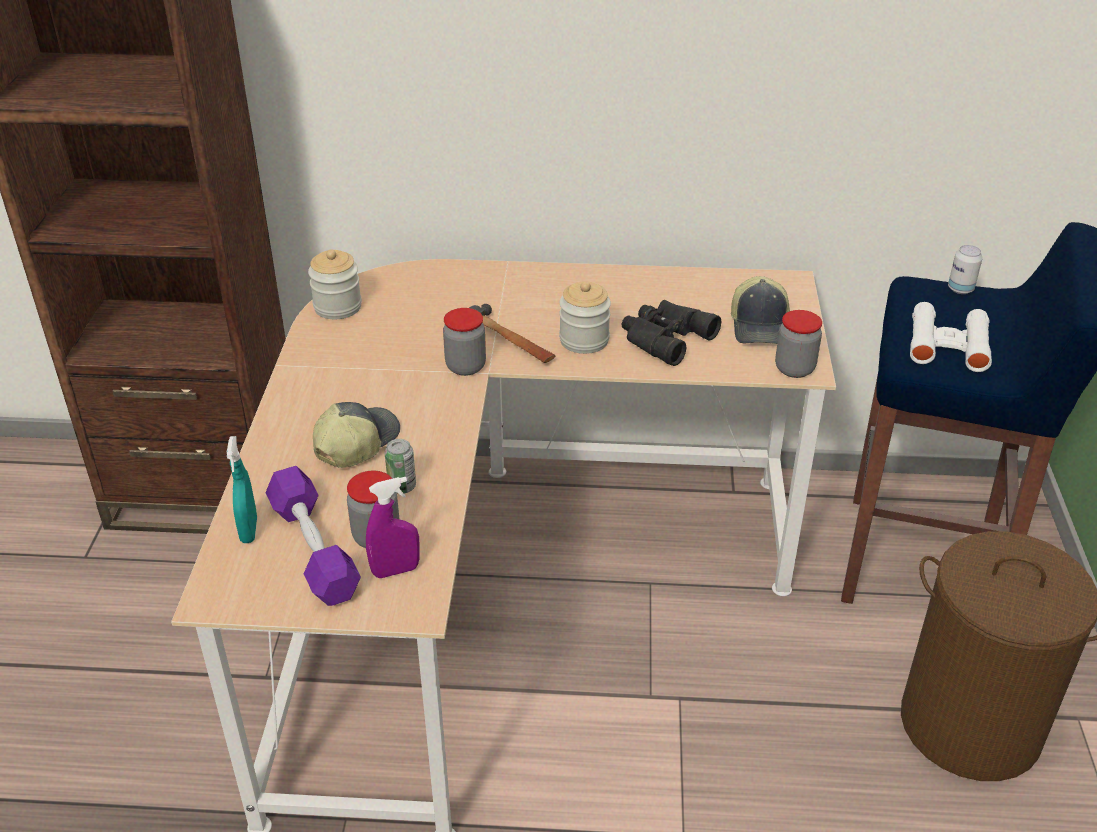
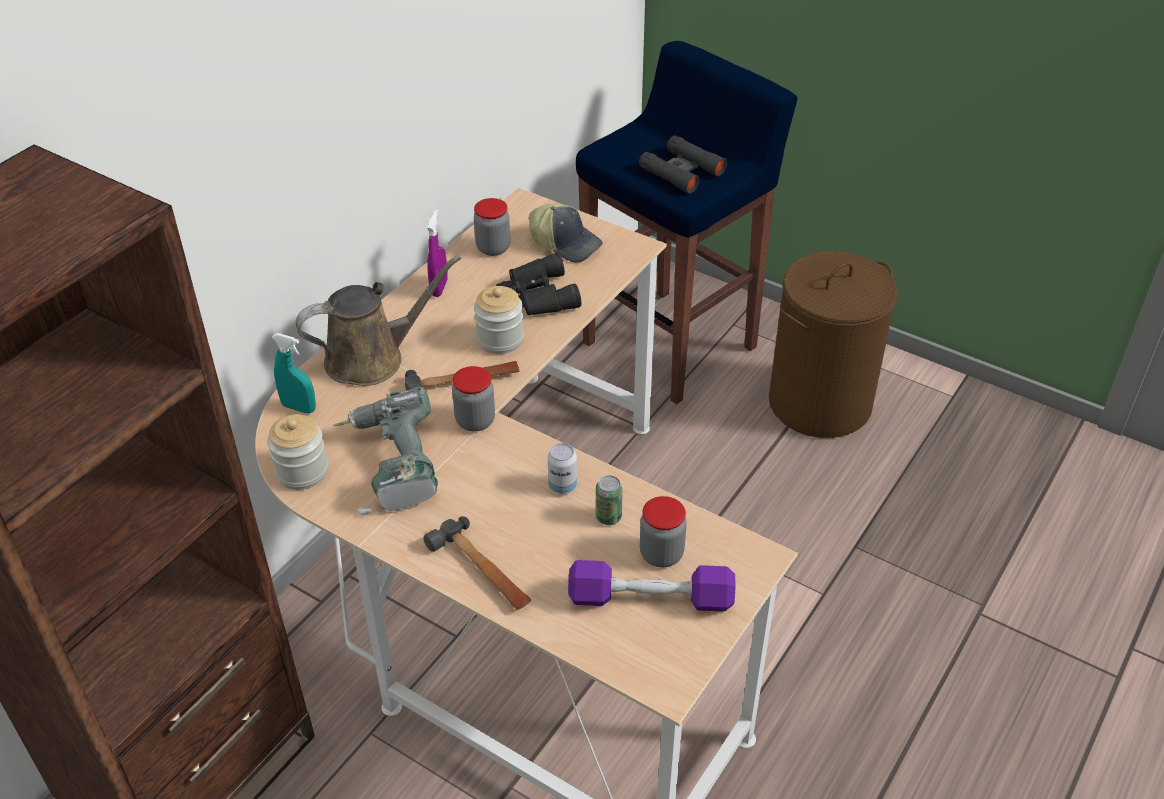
camera: 60 degrees left, 5 degrees up
turquoise spray bottle [227,436,257,543] -> turquoise spray bottle moved to [272,333,316,414]
cap [313,402,400,468] -> none
purple spray bottle [366,477,420,578] -> purple spray bottle moved to [427,209,448,297]
jar [775,310,822,378] -> jar moved to [474,198,510,256]
white binoculars [910,302,992,372] -> black binoculars [639,135,727,194]
can [948,245,983,294] -> can moved to [548,443,577,494]
none -> brown watering can [296,255,461,386]
none -> power drill [333,386,438,515]
none -> hammer [423,516,531,610]

